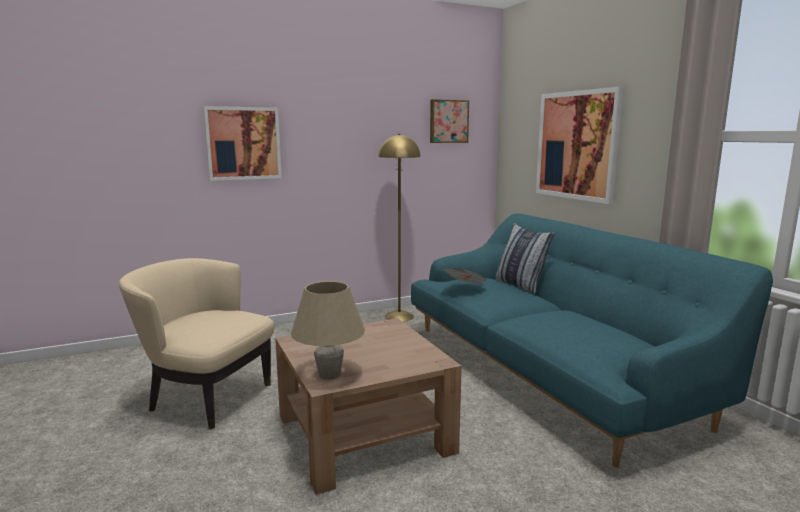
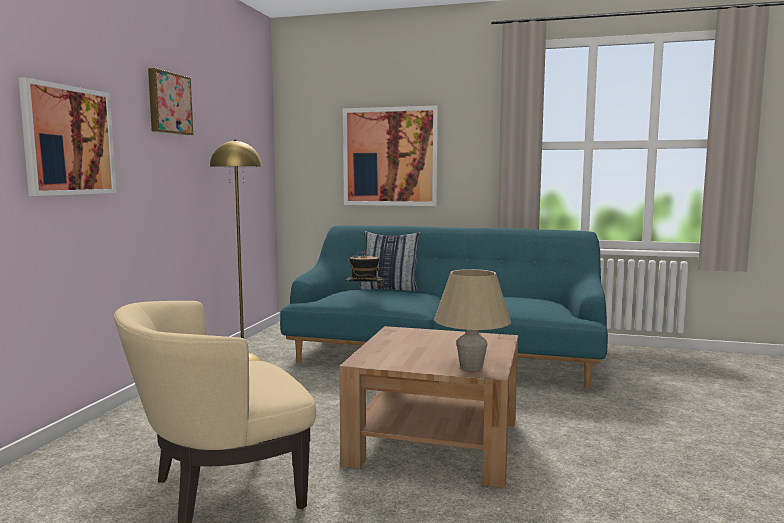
camera: 50 degrees left, 5 degrees down
picture [430,99,469,143] -> picture moved to [148,68,193,135]
newspaper [442,268,487,284] -> hat [346,251,385,288]

